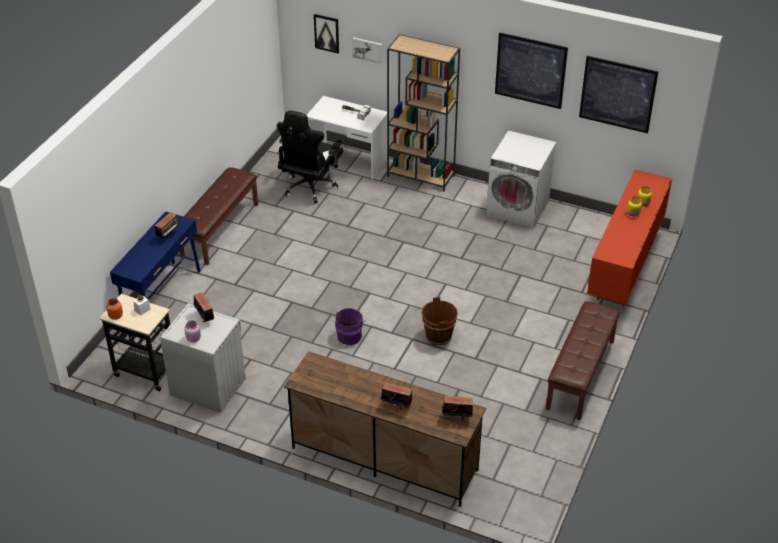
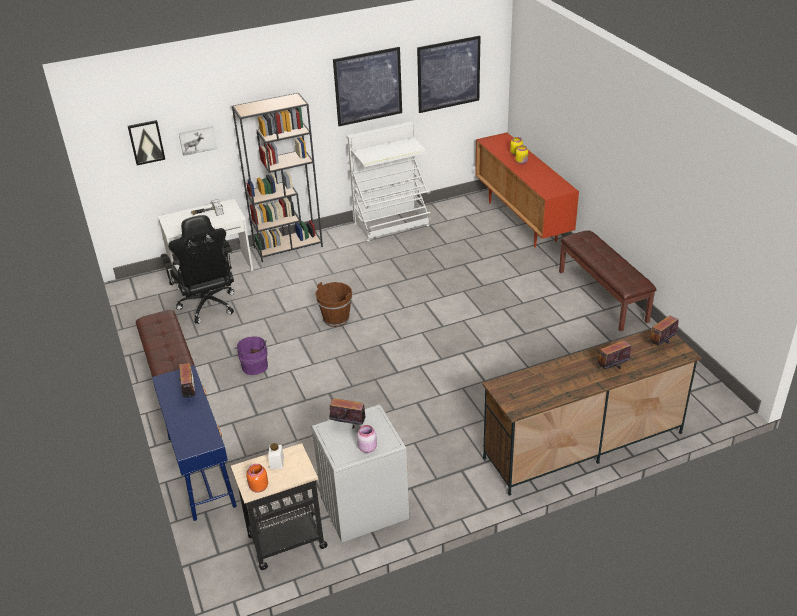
camera: 45 degrees left, 5 degrees down
purple bucket [335,308,366,345] -> purple bucket moved to [235,336,268,375]
brown bucket [421,297,458,345] -> brown bucket moved to [315,282,352,327]
white washing machine [487,130,556,228] -> white shoe rack [347,122,431,241]

